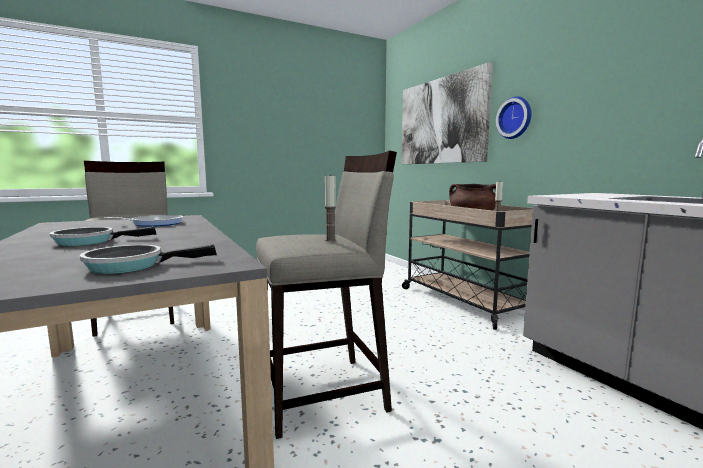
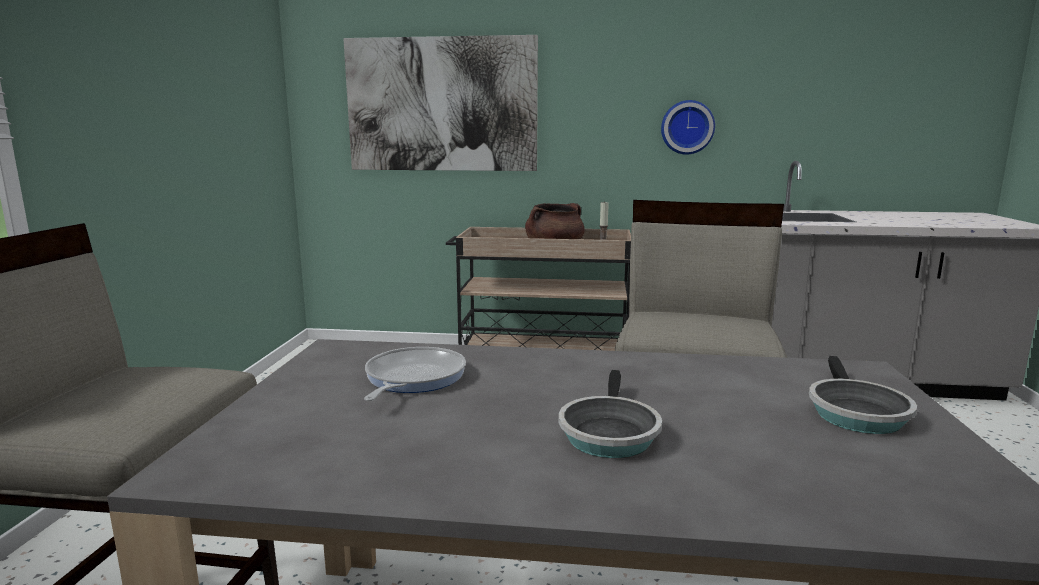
camera: 55 degrees left, 5 degrees up
candle [325,174,336,242] -> none
wall clock [496,96,532,139] -> wall clock moved to [661,100,715,155]

